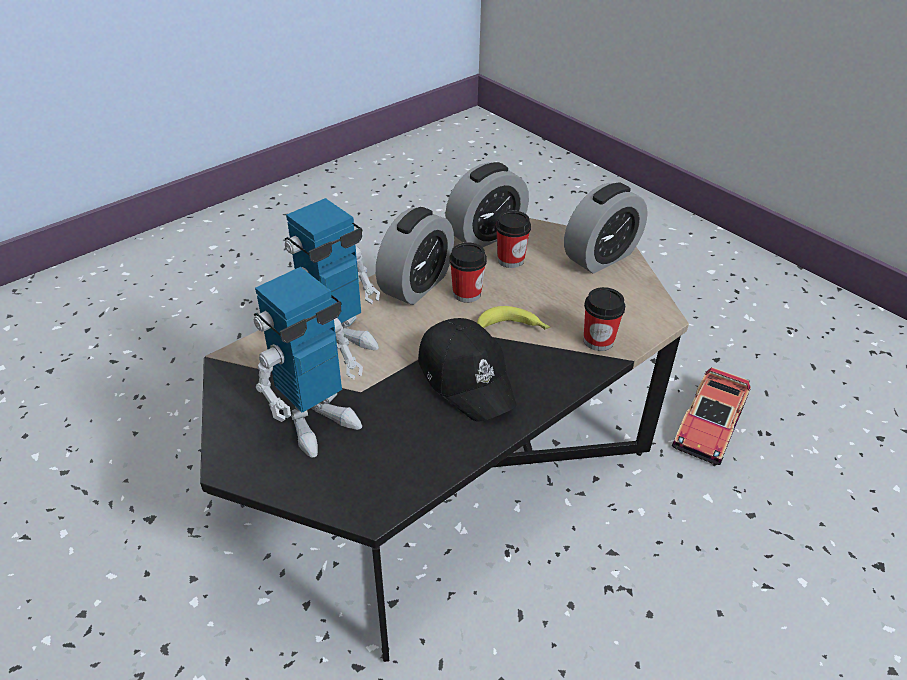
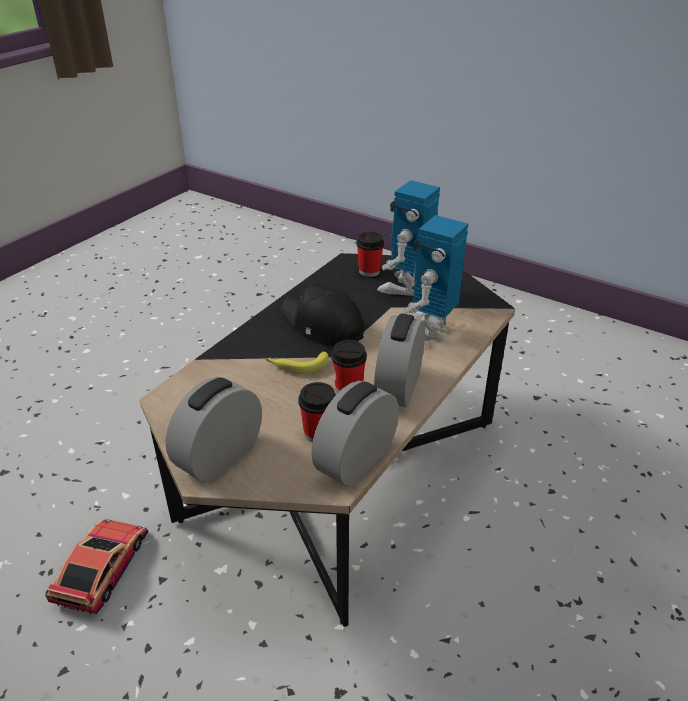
camera: 165 degrees right, 5 degrees down
cup [584,287,625,351] -> cup moved to [356,232,384,277]

